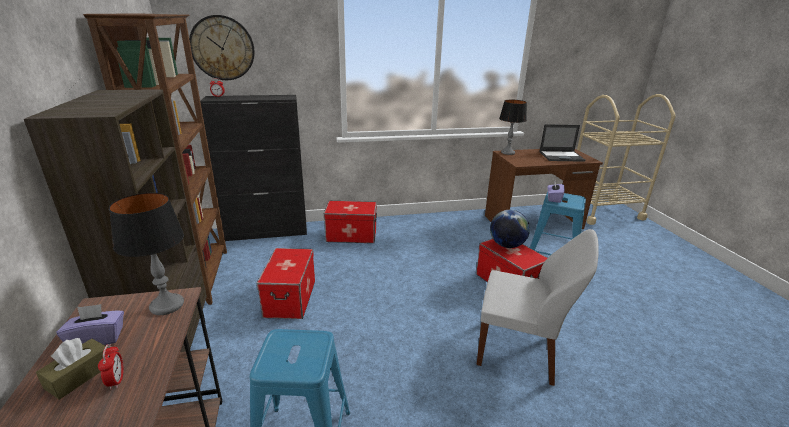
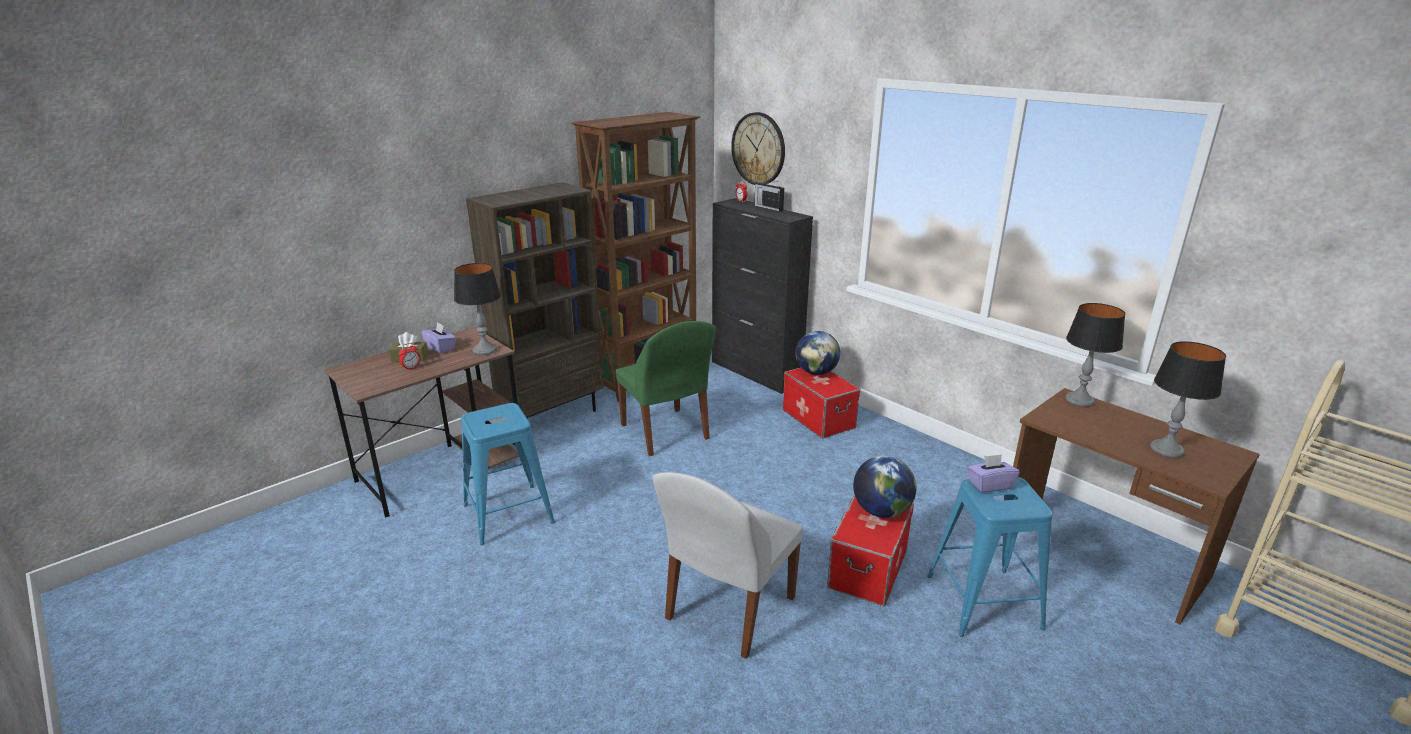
camera: 60 degrees right, 0 degrees up
storage box [257,248,315,319] -> green chair [616,321,716,456]
white chair [477,229,599,386] -> white chair turned 45 degrees clockwise [653,472,803,659]
laptop [539,124,586,162] -> table lamp [1150,341,1226,458]
none -> radio [755,181,784,211]
none -> globe [796,331,840,375]

